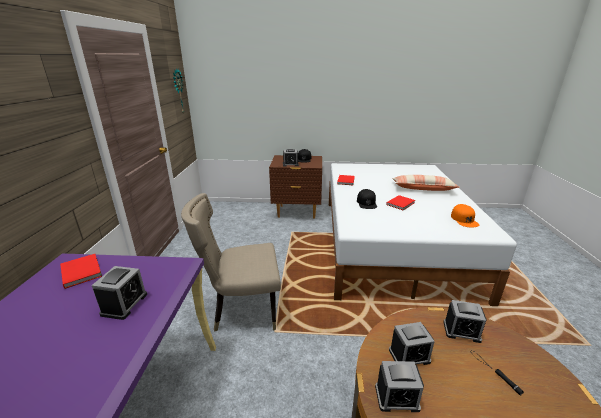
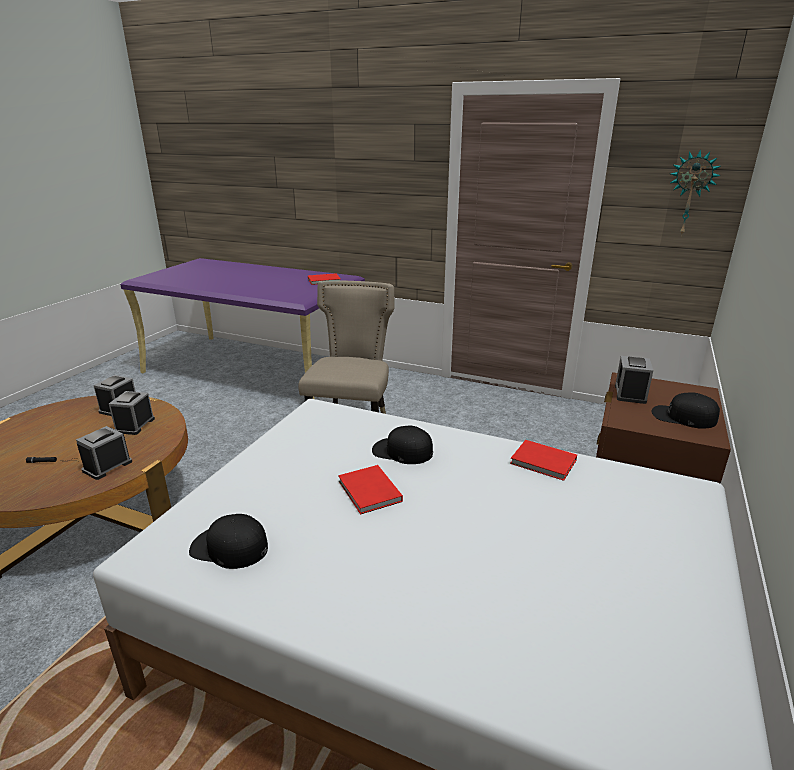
camera: 110 degrees right, 0 degrees up
alarm clock [91,266,147,320] -> none
pillow [392,175,459,191] -> none
orange cap [451,204,479,228] -> black cap [189,514,268,569]

